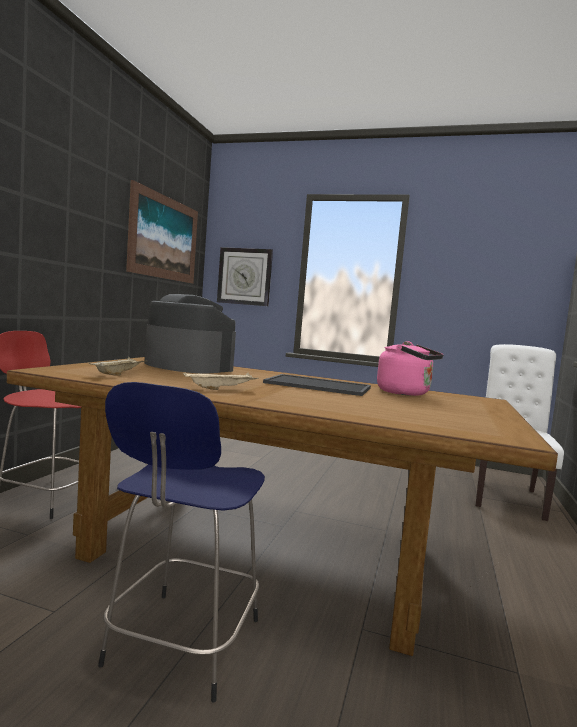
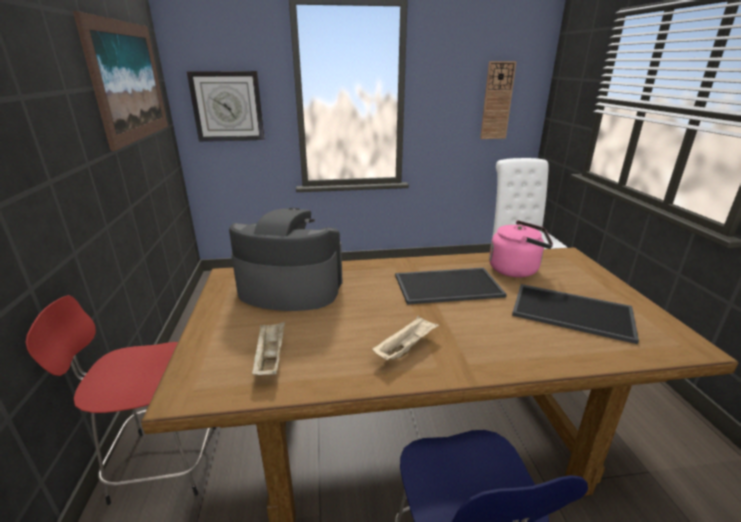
camera: 25 degrees left, 20 degrees up
none -> wall clock [480,61,517,139]
none -> tray [512,284,639,344]

